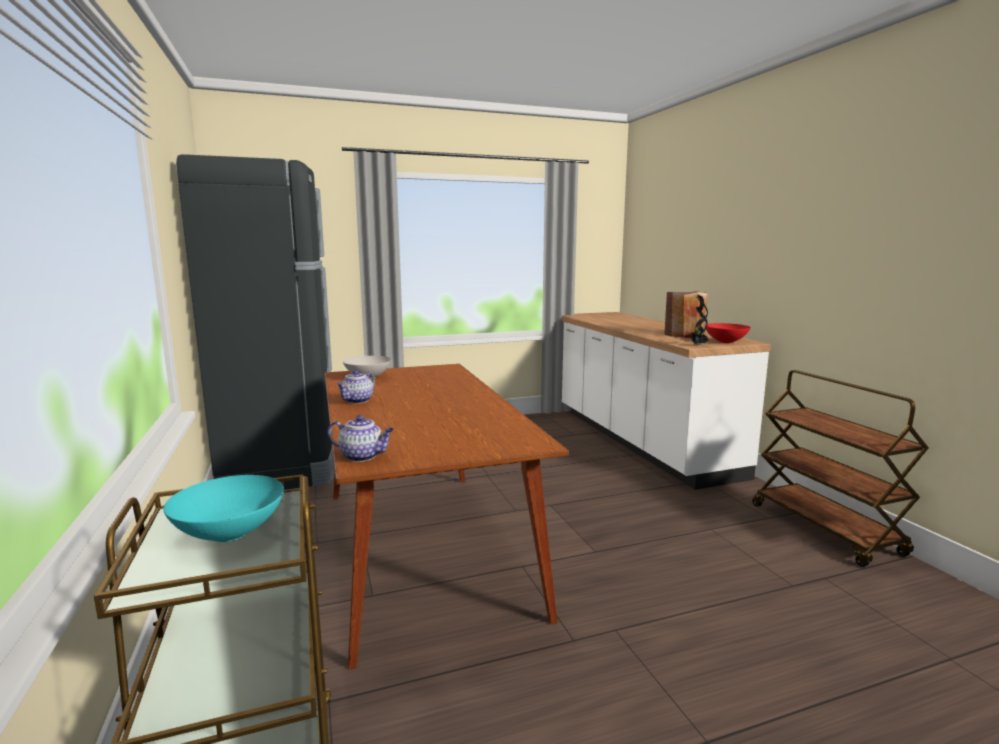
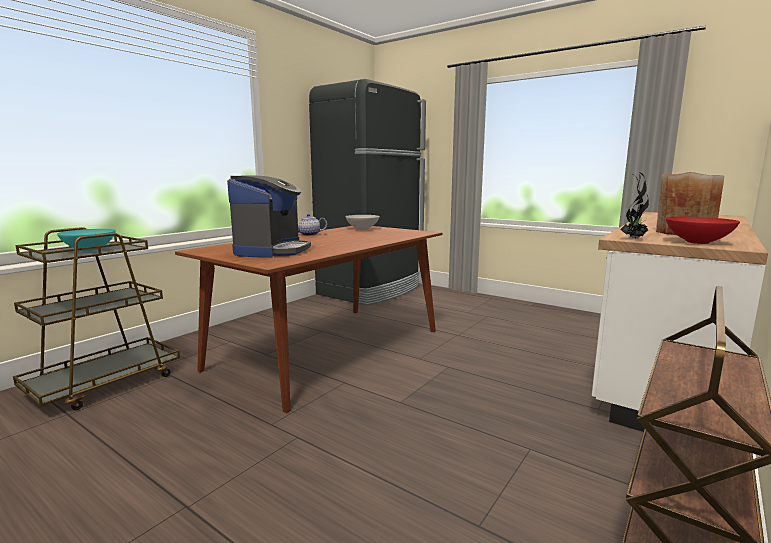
camera: 55 degrees right, 0 degrees up
teapot [328,415,394,462] -> none
none -> coffee machine [227,176,311,258]

